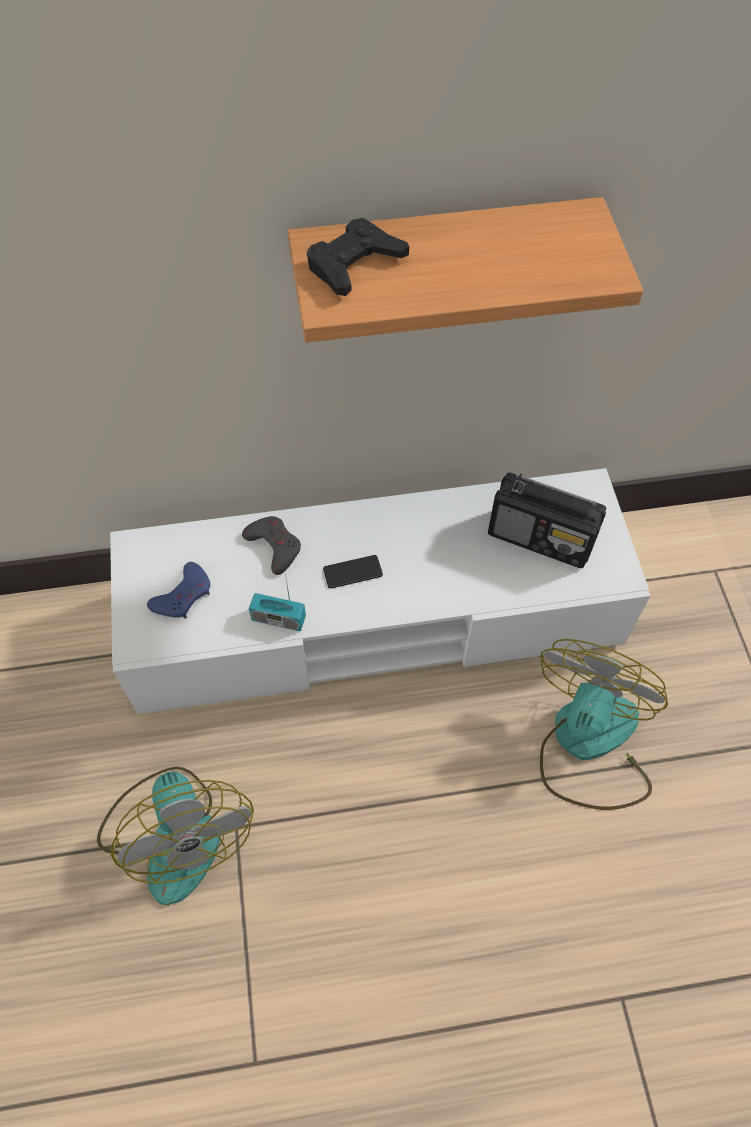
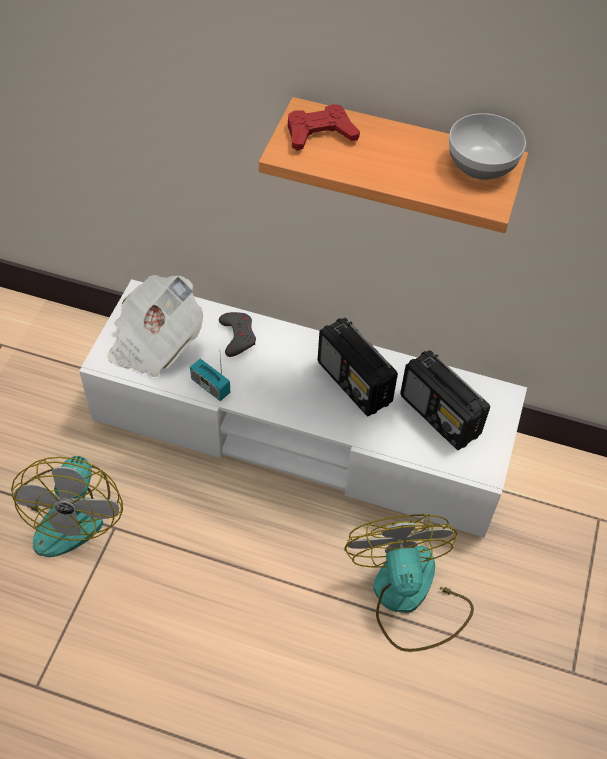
camera: 25 degrees right, 5 degrees down
blue game controller [147,562,210,619] -> newspaper [108,275,203,377]
black game controller [307,218,409,296] -> red game controller [288,104,360,151]
phone [323,555,383,589] -> none
fan [540,639,668,810] -> fan turned 60 degrees counterclockwise [344,514,474,652]
none -> radio [318,318,398,416]
none -> bowl [449,113,526,180]

